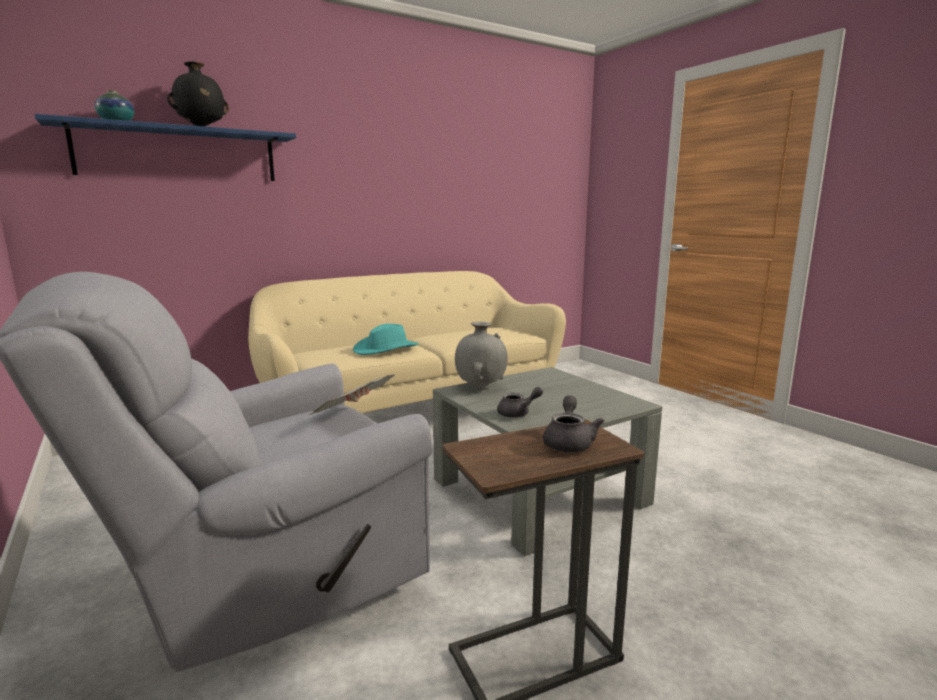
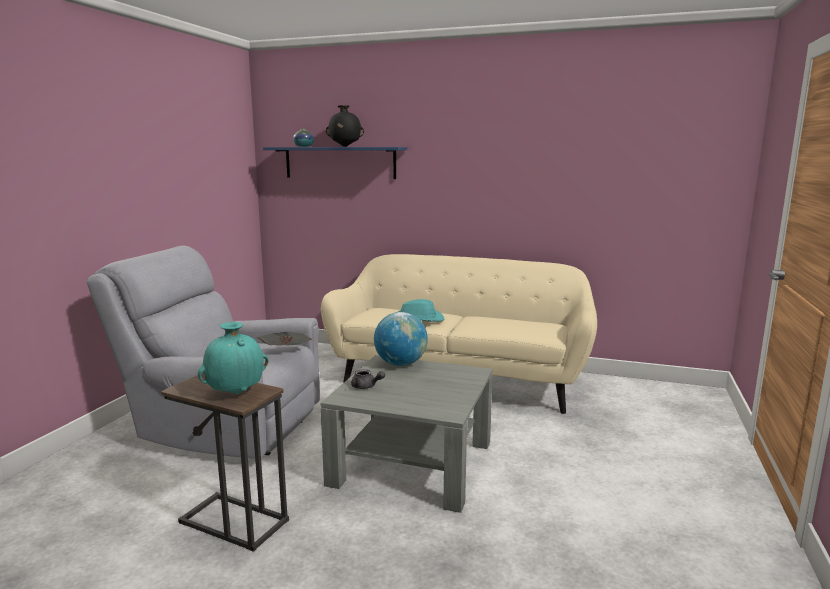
camera: 50 degrees right, 0 degrees up
grey vase [455,322,508,388] -> globe [374,312,428,366]
grey teapot [543,395,605,452] -> turquoise vase [198,322,269,394]

